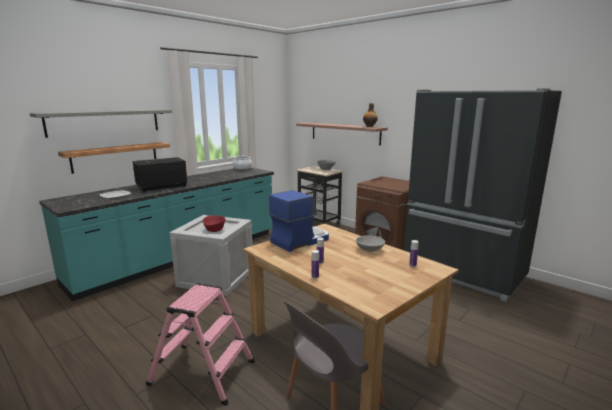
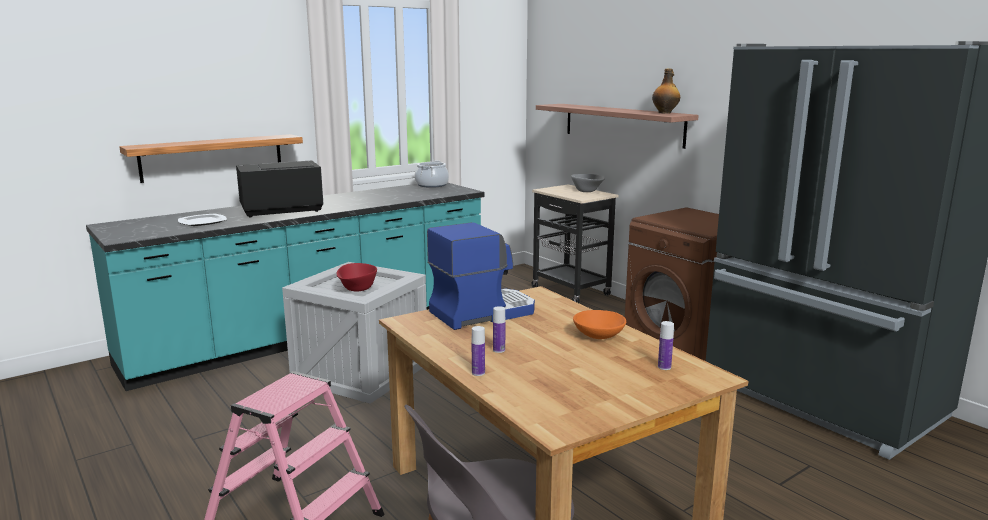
camera: 10 degrees right, 0 degrees up
grey shelf [30,109,172,138] -> none
grey bowl [356,235,385,252] -> orange bowl [573,310,626,339]

